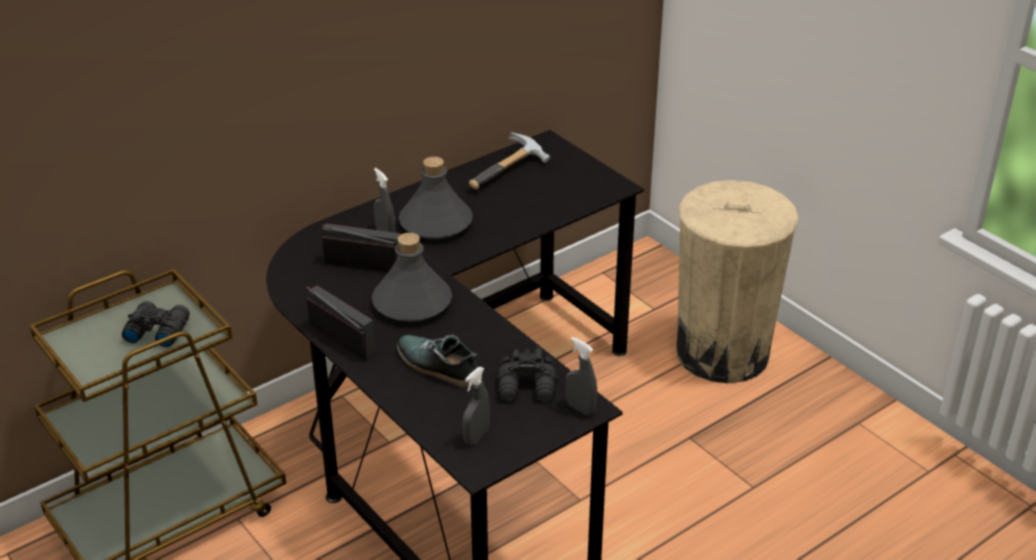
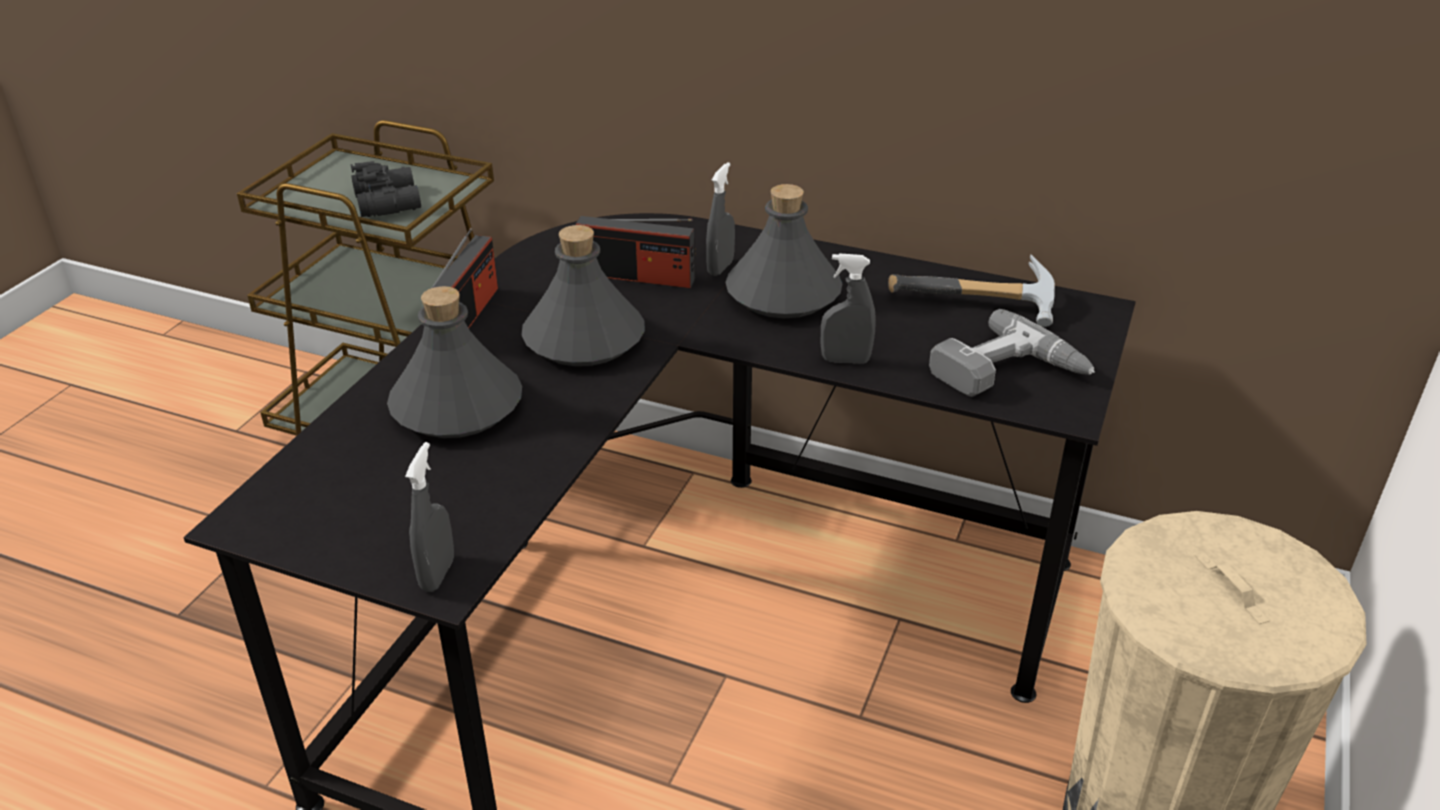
camera: 60 degrees right, 0 degrees up
radio [322,224,401,272] -> radio turned 120 degrees clockwise [576,216,696,288]
shoe [397,335,478,388] -> grey bottle [387,286,522,438]
grey spray bottle [463,367,490,445] -> grey spray bottle moved to [821,253,876,364]
black binoculars [495,346,559,402] -> none
none -> power drill [929,309,1095,397]

